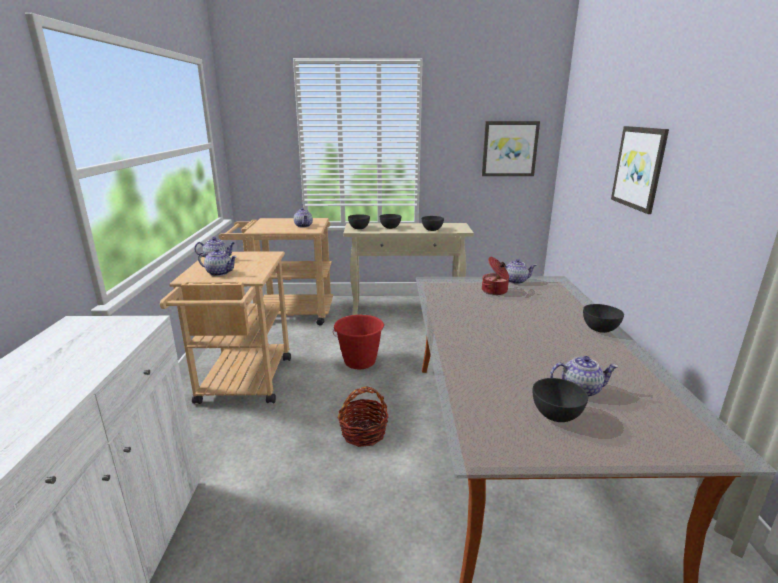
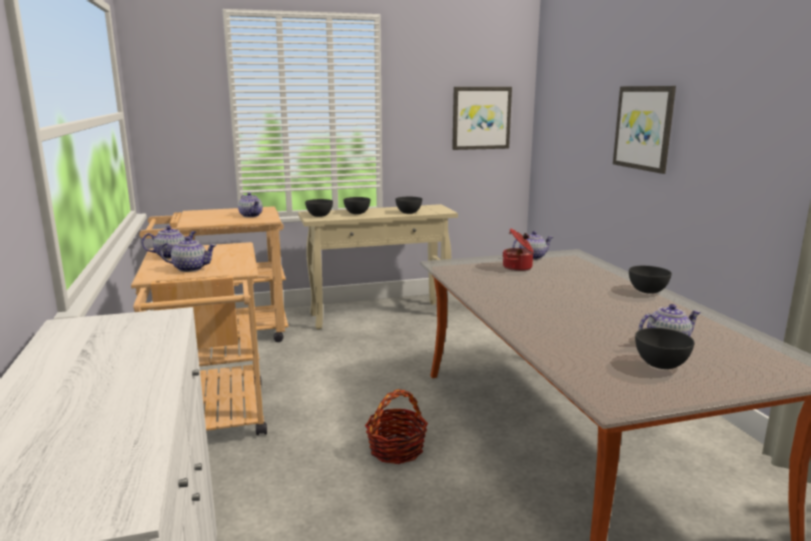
camera: 15 degrees left, 5 degrees down
red bucket [333,315,384,369] -> none

